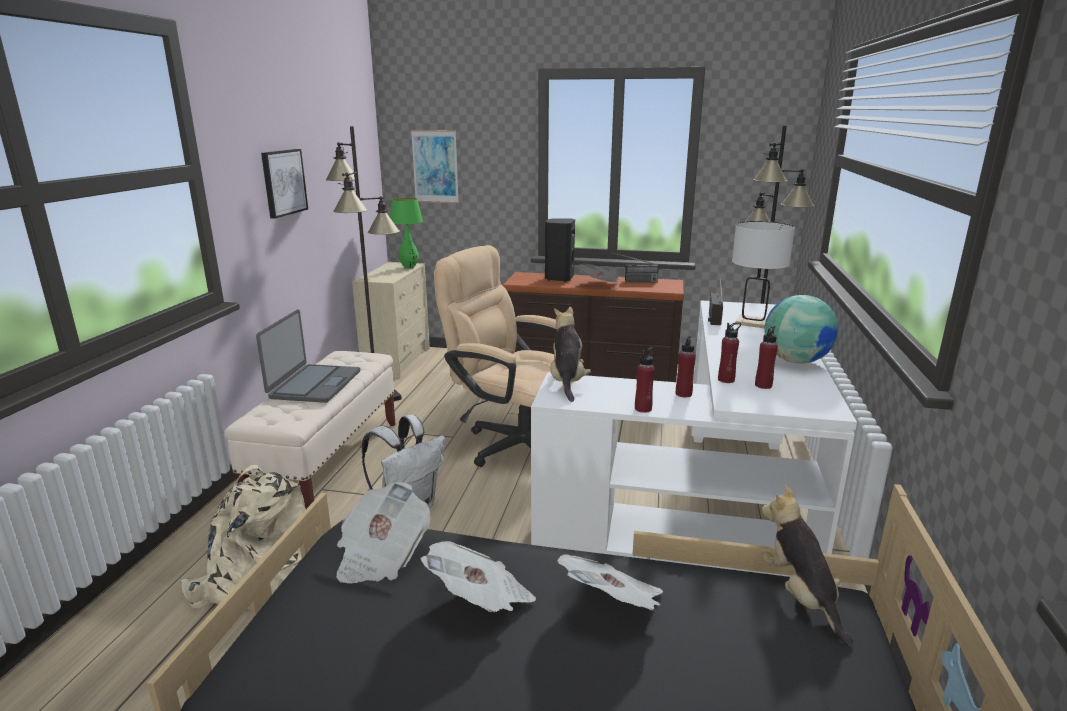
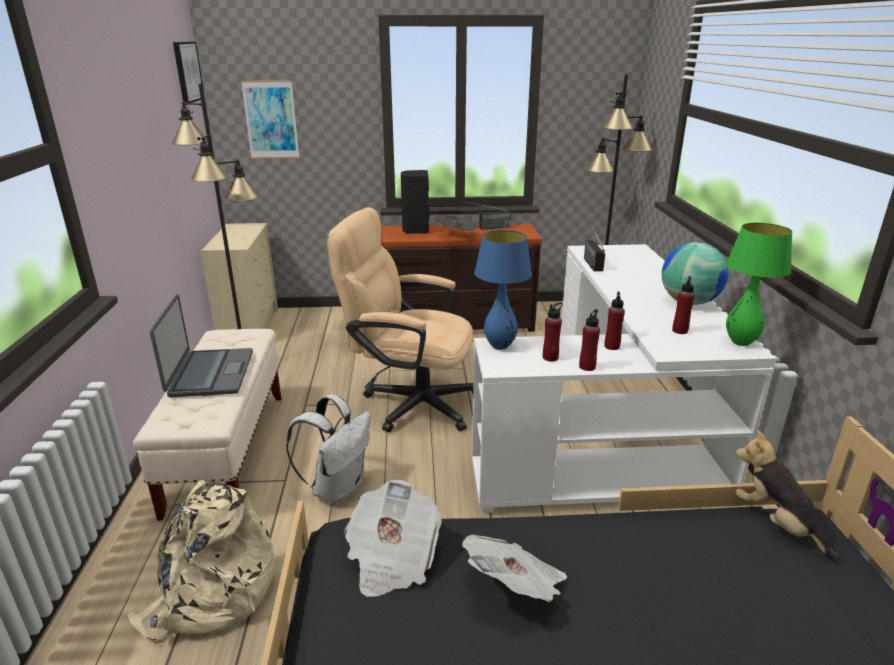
camera: 15 degrees left, 5 degrees up
picture [261,149,308,219] -> picture moved to [173,42,203,103]
green table lamp [390,198,423,269] -> green table lamp moved to [726,223,793,346]
plush toy [550,307,591,402] -> blue table lamp [474,230,532,350]
newspaper [558,554,663,610] -> none
red bottle [718,322,741,383] -> red bottle moved to [543,302,563,361]
white table lamp [732,221,795,328] -> none

